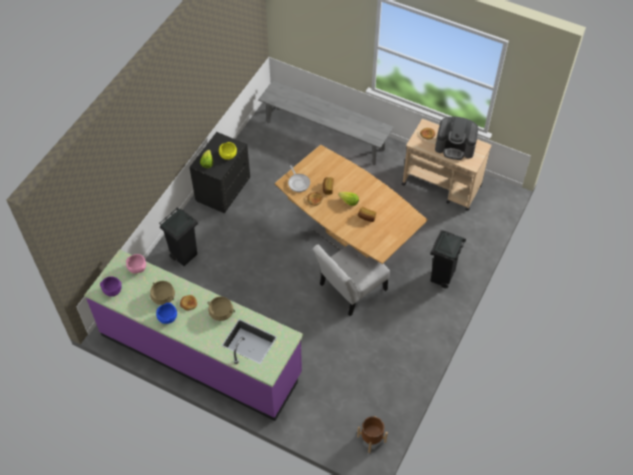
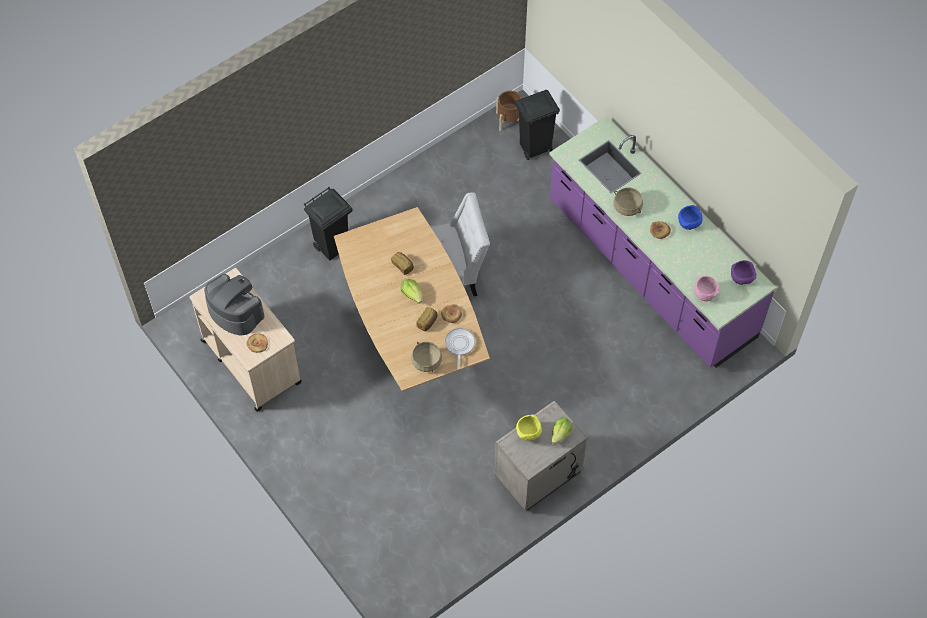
camera: 155 degrees left, 5 degrees up
beige cooking pot [150,281,175,305] -> beige cooking pot moved to [411,342,442,372]
black trash can [159,208,198,266] -> black trash can moved to [514,89,560,160]
black nightstand [189,132,250,213] -> beige nightstand [494,401,587,512]
grey bench [258,80,393,165] -> none

